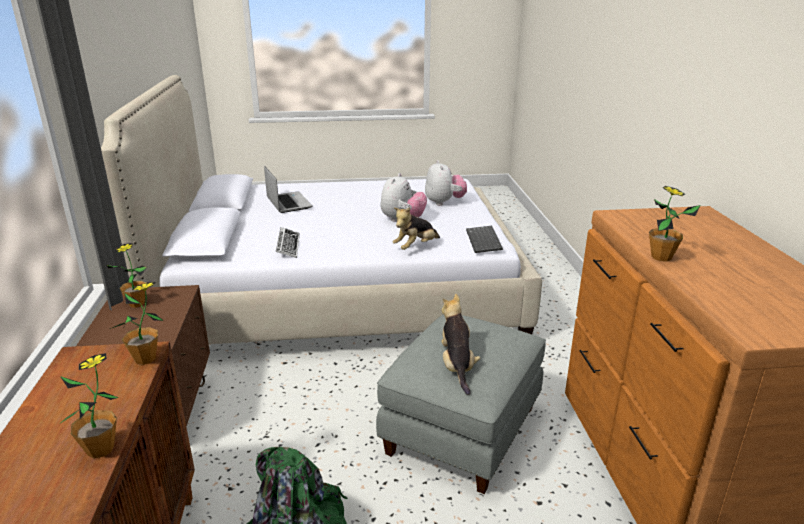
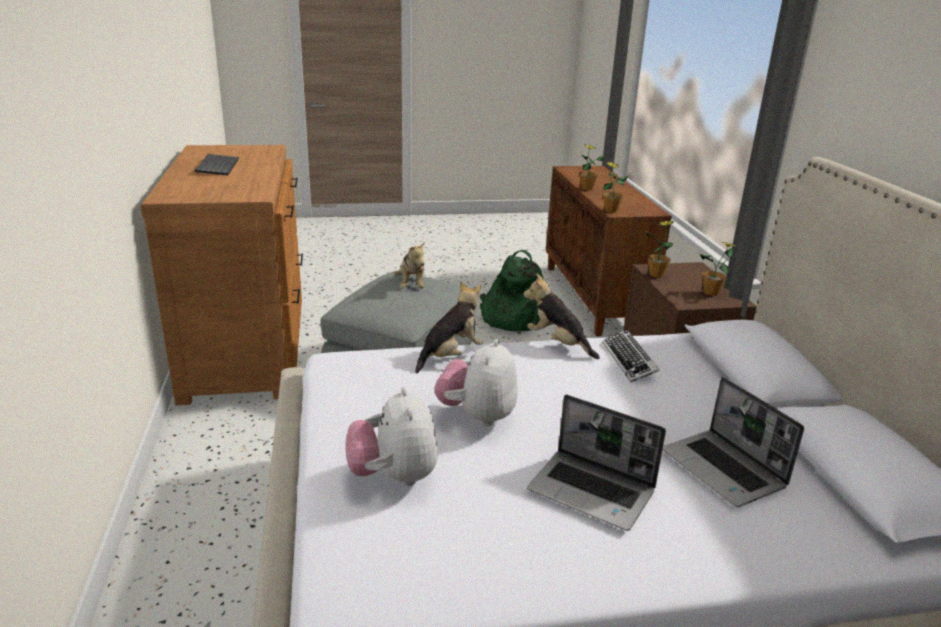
camera: 175 degrees right, 0 degrees up
keyboard [466,226,503,253] -> keyboard moved to [195,154,239,175]
potted plant [649,186,701,262] -> potted plant moved to [646,220,674,278]
none -> plush toy [524,274,600,359]
none -> laptop [527,395,666,531]

